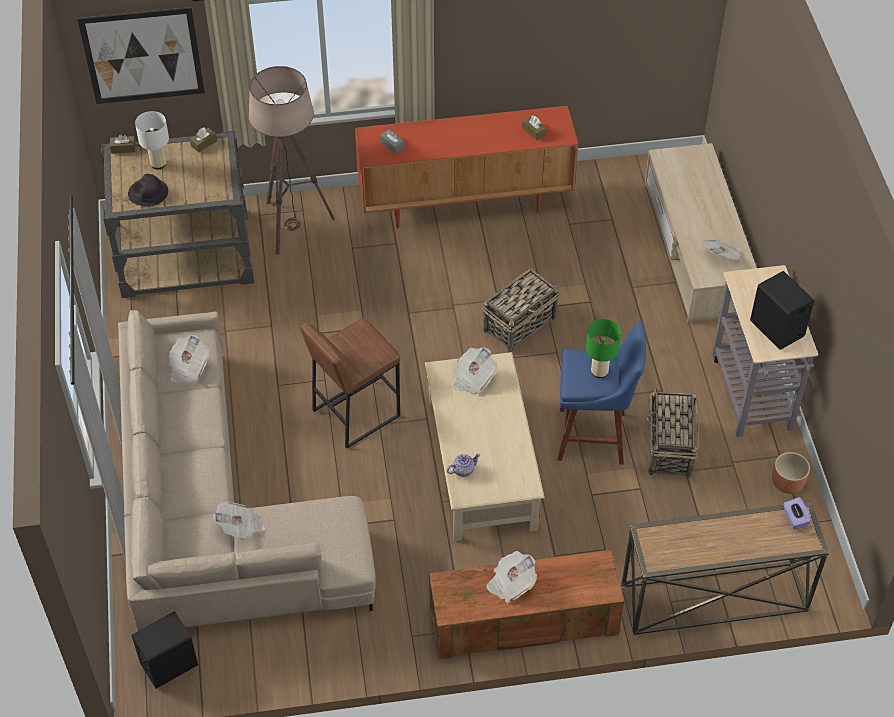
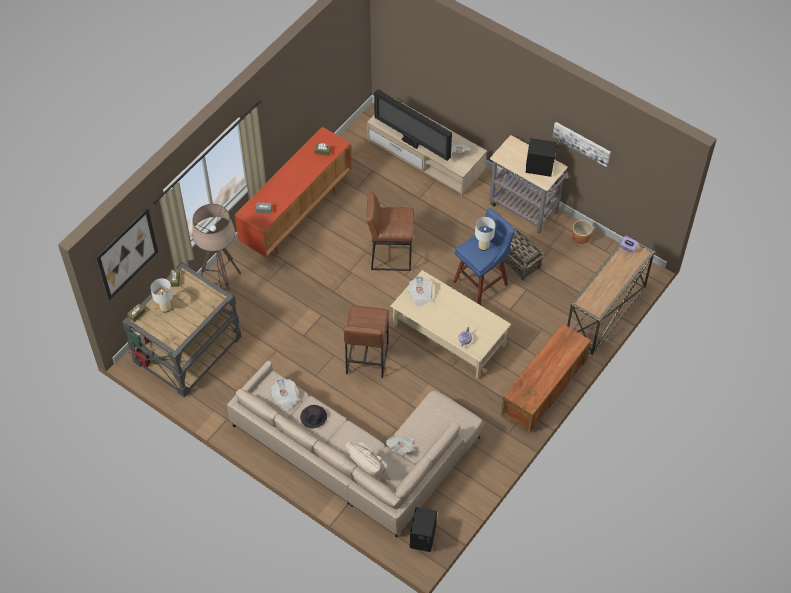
camera: 45 degrees left, 5 degrees up
black hat [128,174,168,207] -> black hat moved to [300,405,327,428]
basket [482,269,560,352] -> brown stool [367,192,414,271]
newspaper [486,551,537,603] -> none
green table lamp [586,319,621,378] -> white table lamp [475,217,495,251]
none -> beige pillow [346,442,390,480]
none -> television [374,89,452,161]
none -> picture [553,122,611,167]

